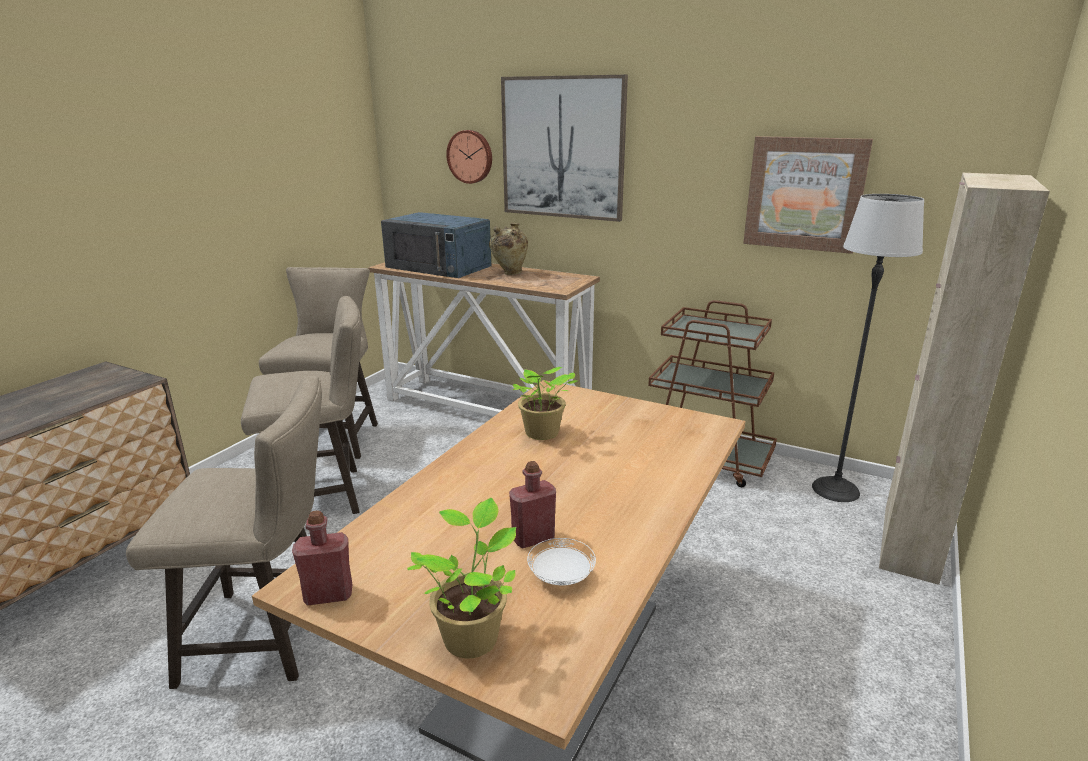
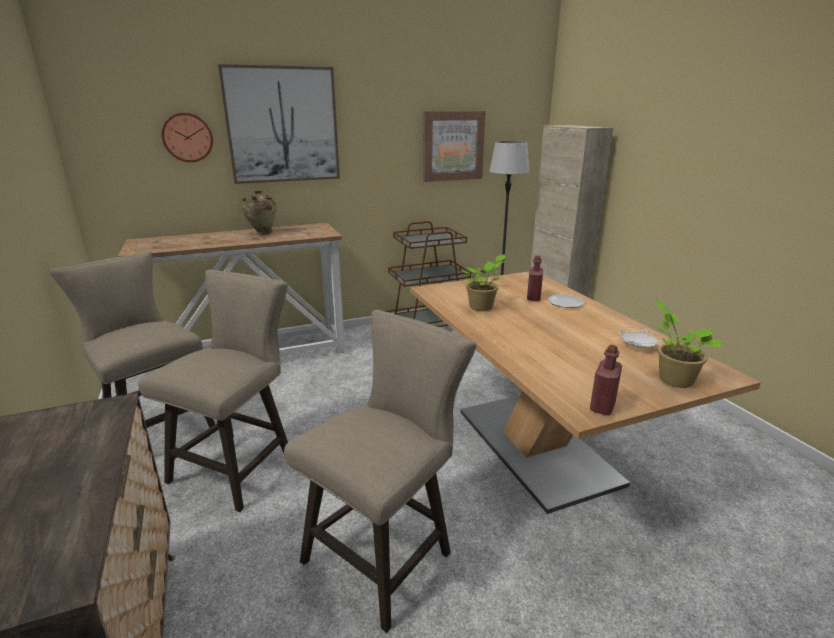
camera: 50 degrees left, 0 degrees up
blue microwave [381,212,491,278] -> none
red bottle [509,461,556,548] -> red bottle moved to [527,255,543,301]
none -> plate [547,294,586,308]

